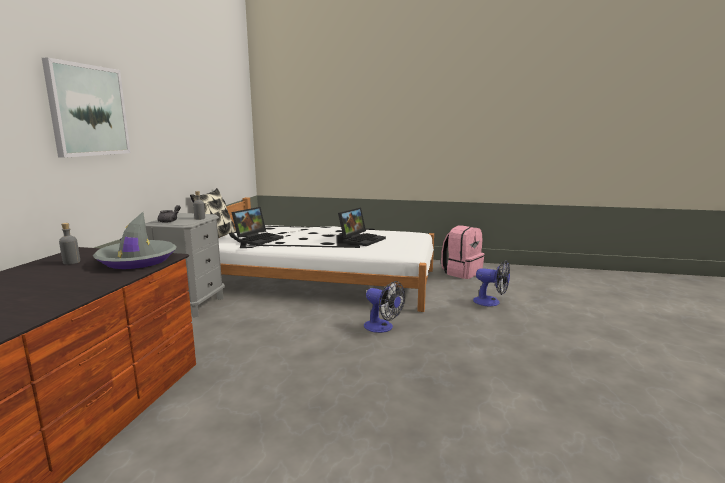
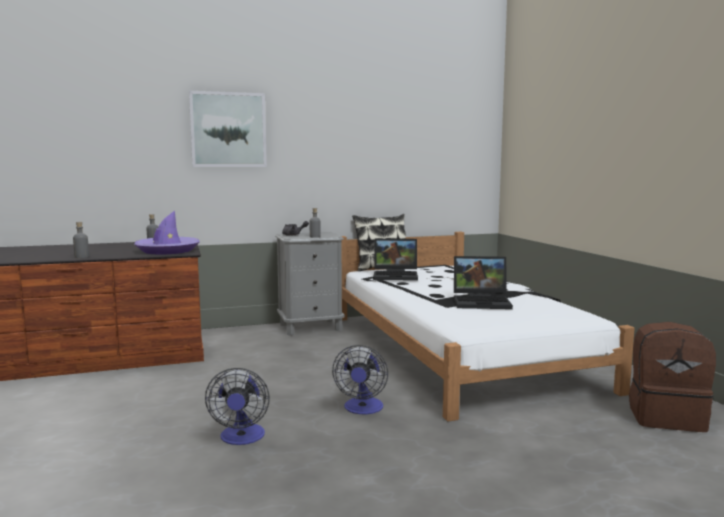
camera: 60 degrees right, 5 degrees down
grey hat [93,212,177,269] -> purple hat [134,210,200,255]
pink backpack [441,226,485,279] -> brown backpack [629,322,716,432]
fan [473,260,510,306] -> fan moved to [205,368,270,445]
none -> grey bottle [73,222,89,258]

